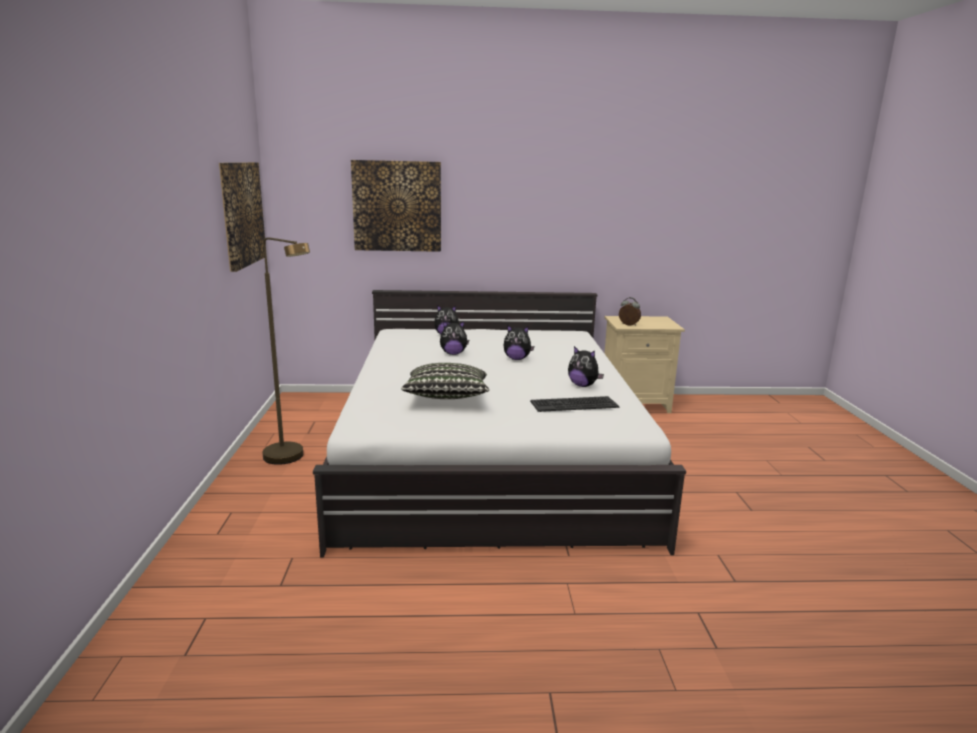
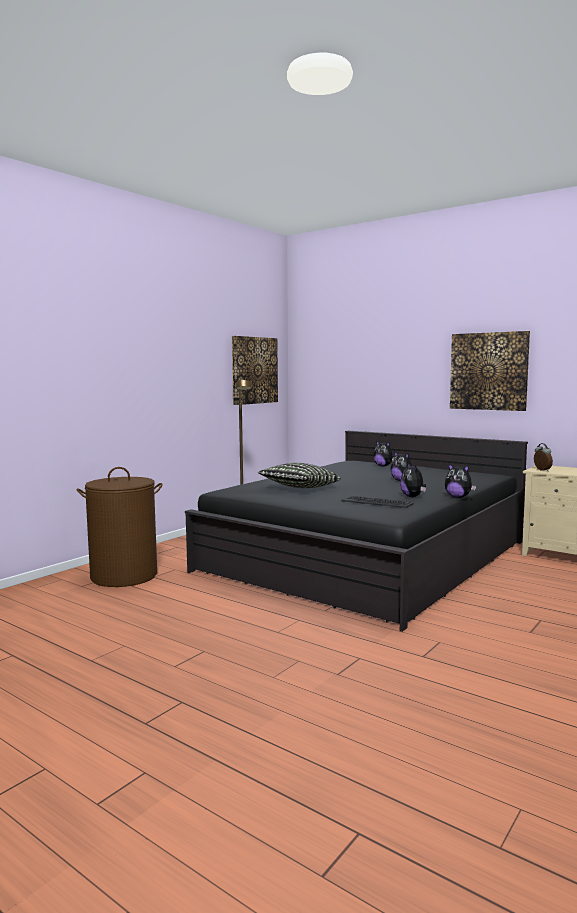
camera: 40 degrees right, 10 degrees down
white bed [313,290,686,558] -> black bed [185,431,528,632]
picture [351,160,441,252] -> picture moved to [450,331,530,411]
plush toy [440,321,469,355] -> plush toy moved to [445,464,476,498]
none -> brown laundry basket [77,467,162,587]

